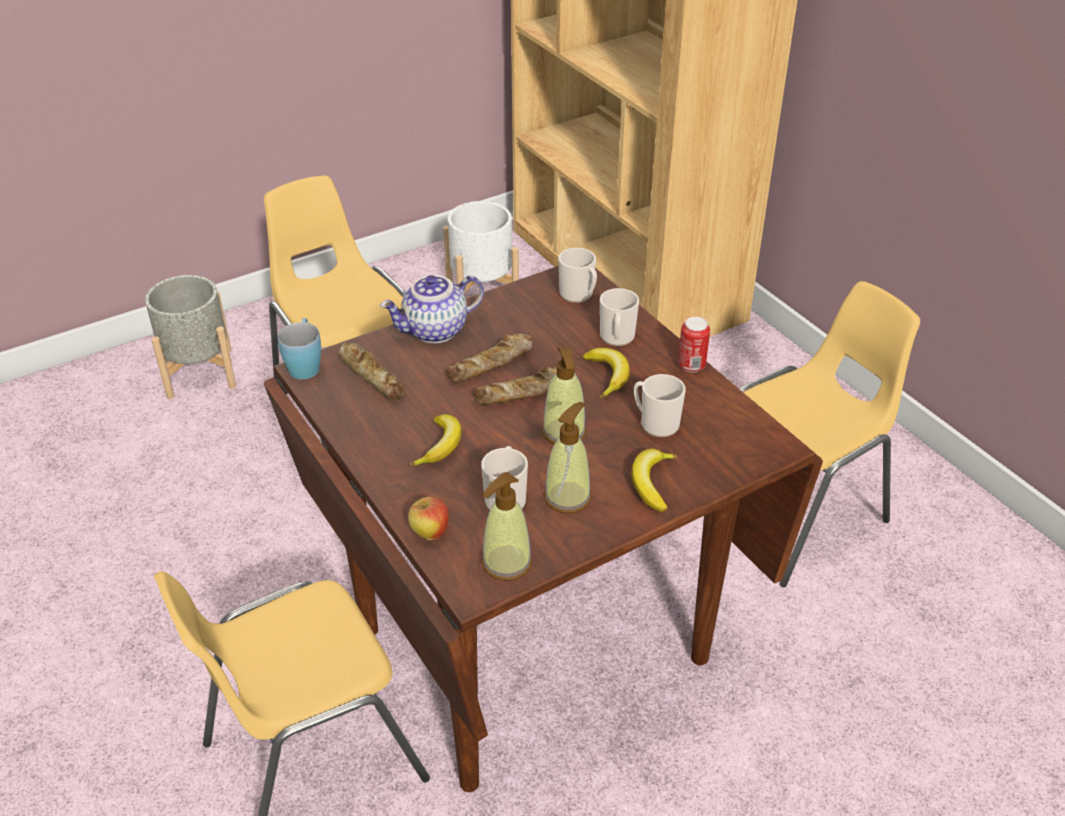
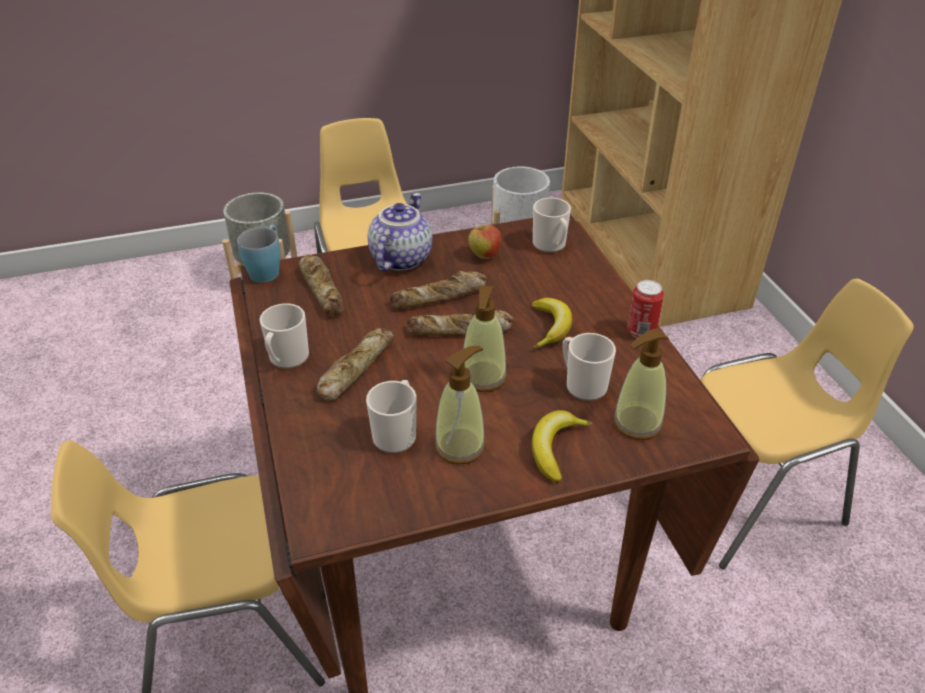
camera: 15 degrees right, 0 degrees up
teapot [380,275,484,343] -> teapot turned 120 degrees clockwise [368,193,432,271]
apple [408,497,449,540] -> apple moved to [468,223,501,259]
banana [410,414,462,466] -> bread [317,328,395,400]
soap dispenser [482,472,532,581] -> soap dispenser moved to [613,329,669,440]
mug [600,288,639,346] -> mug moved to [260,303,309,369]

